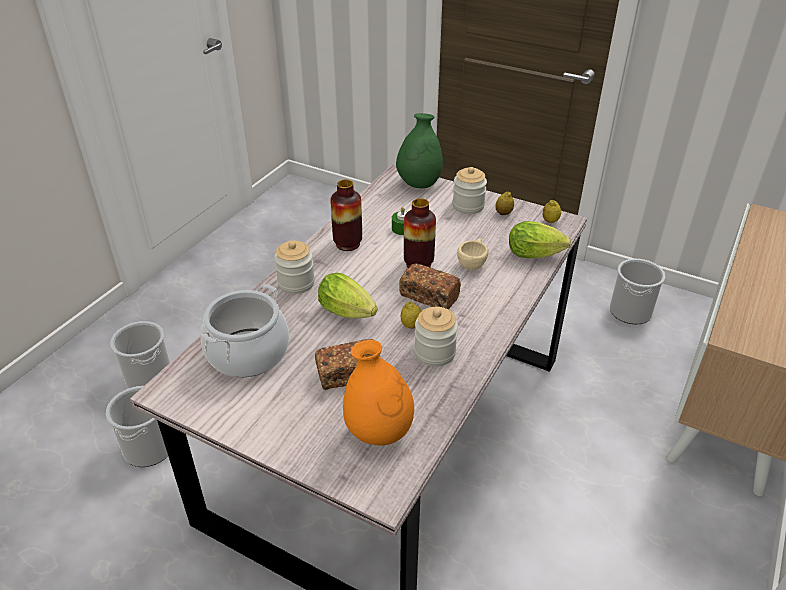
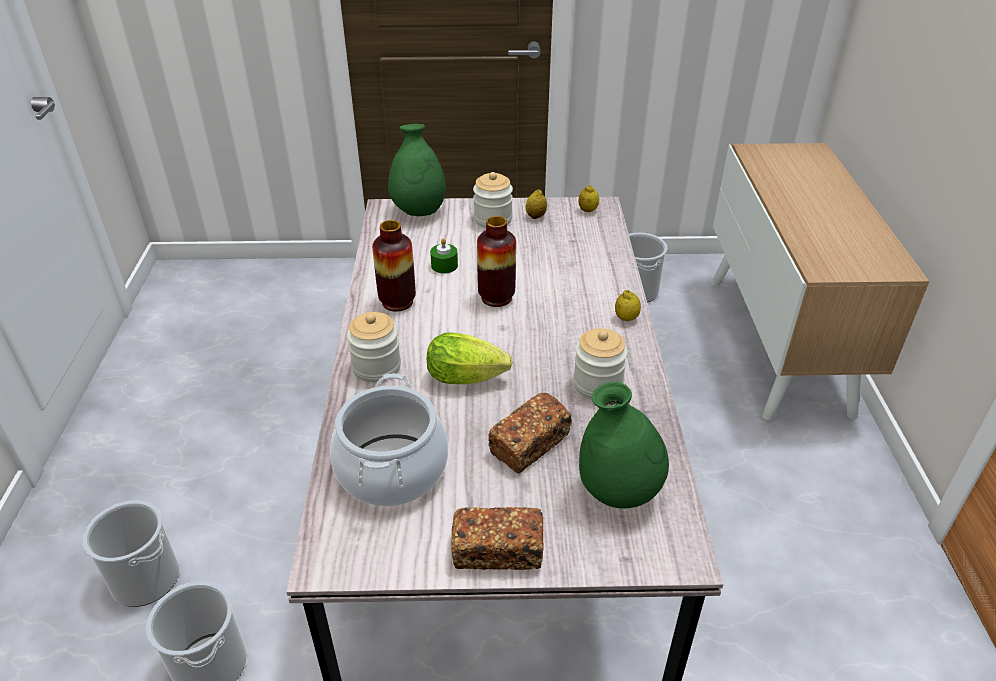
camera: 30 degrees left, 0 degrees up
orange vase [343,340,414,446] -> green vase [579,382,669,509]
bread [399,264,461,309] -> bread moved to [451,507,543,570]
lemon [401,301,421,329] -> lemon moved to [615,290,641,321]
beige cup [457,238,488,270] -> none
lettuce [509,221,571,258] -> none

